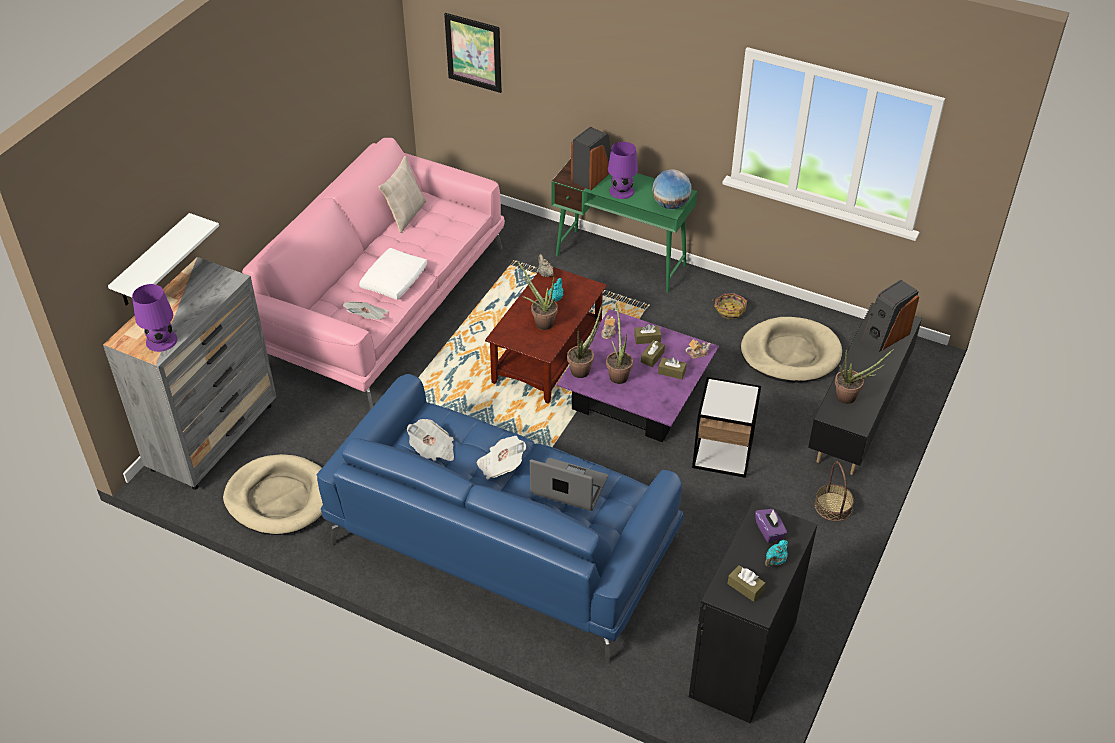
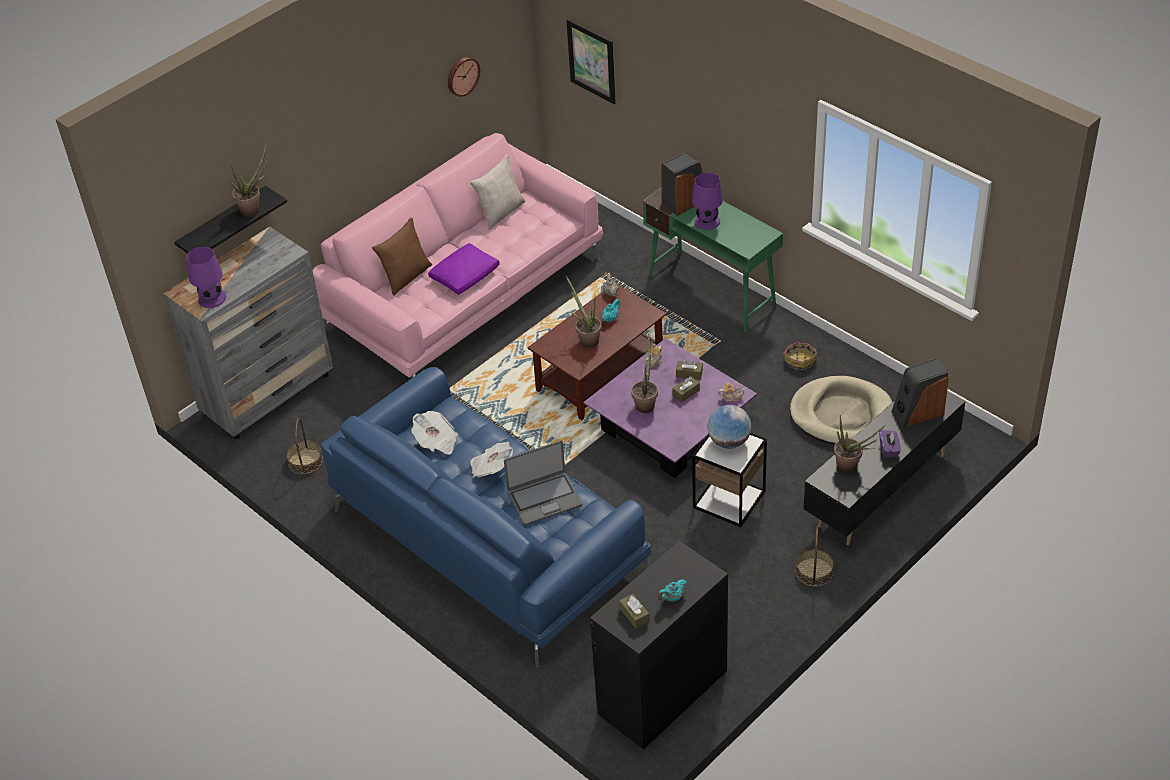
camera: 20 degrees right, 0 degrees up
white shelf [108,213,219,306] -> black shelf [174,186,287,254]
beige dog bed [223,454,323,535] -> basket [286,418,323,474]
newspaper [343,302,389,320] -> none
white pillow [359,248,427,300] -> purple pillow [428,243,500,295]
laptop [530,458,608,511] -> laptop turned 120 degrees clockwise [504,441,582,525]
potted plant [567,304,602,378] -> potted plant moved to [230,142,268,217]
globe [652,169,692,209] -> globe moved to [707,405,751,449]
brown tissue box [658,357,687,379] -> none
purple tissue box [755,509,787,543] -> purple tissue box moved to [879,430,901,458]
none -> brown pillow [372,218,432,295]
none -> wall clock [448,57,480,97]

